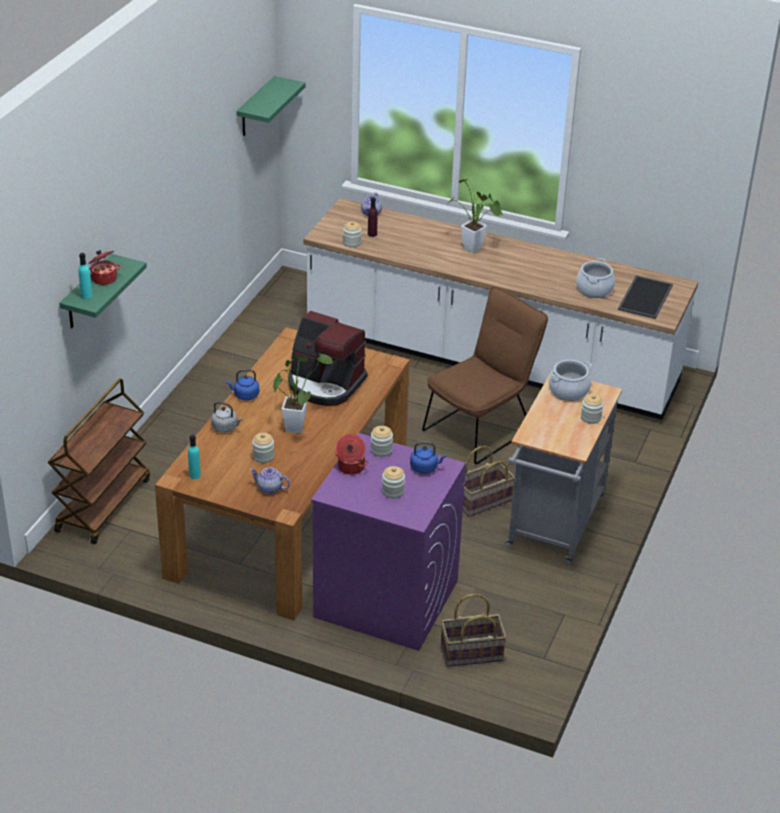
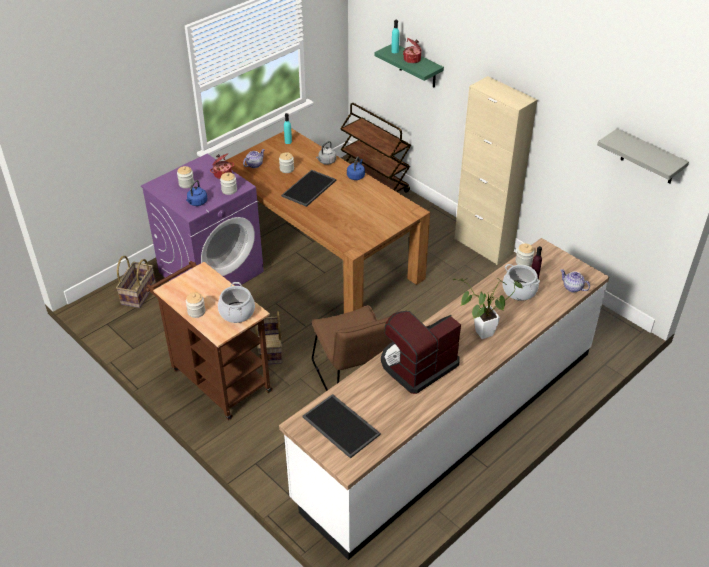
camera: 115 degrees right, 5 degrees up
green shelf [236,76,306,136] -> grey shelf [597,128,689,184]
potted plant [273,353,333,433] -> tray [281,170,336,207]
coffee machine [288,311,367,406] -> coffee machine moved to [381,311,461,394]
grey cart [505,371,622,564] -> brown cart [146,261,272,420]
cooking pot [576,258,615,298] -> cooking pot moved to [503,264,540,301]
none -> beige cabinet [454,76,537,265]

